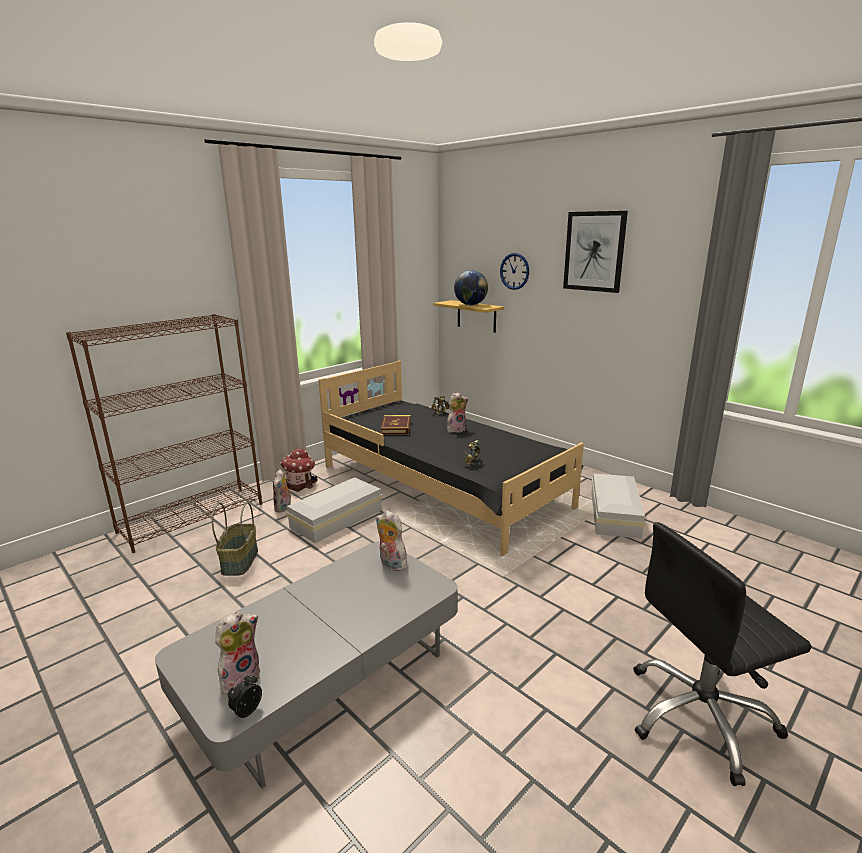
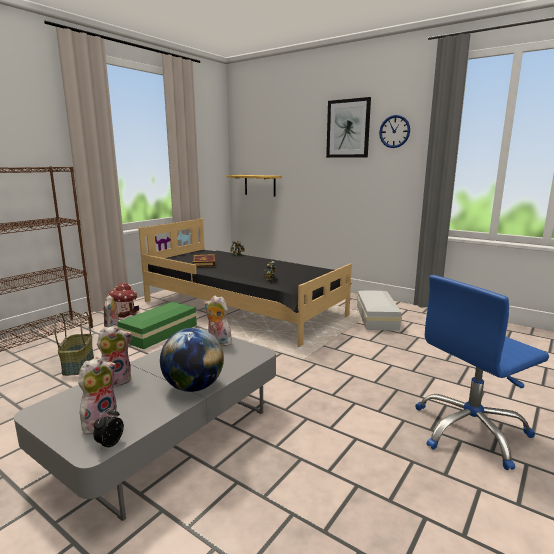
camera: 10 degrees left, 5 degrees down
white storage box [286,477,382,543] -> green storage box [118,302,197,349]
plush toy [447,392,468,433] -> plush toy moved to [97,325,132,388]
globe [454,270,488,305] -> globe moved to [160,328,224,392]
wall clock [500,253,529,290] -> wall clock moved to [379,115,410,148]
black office chair [633,522,812,786] -> blue office chair [415,275,549,470]

